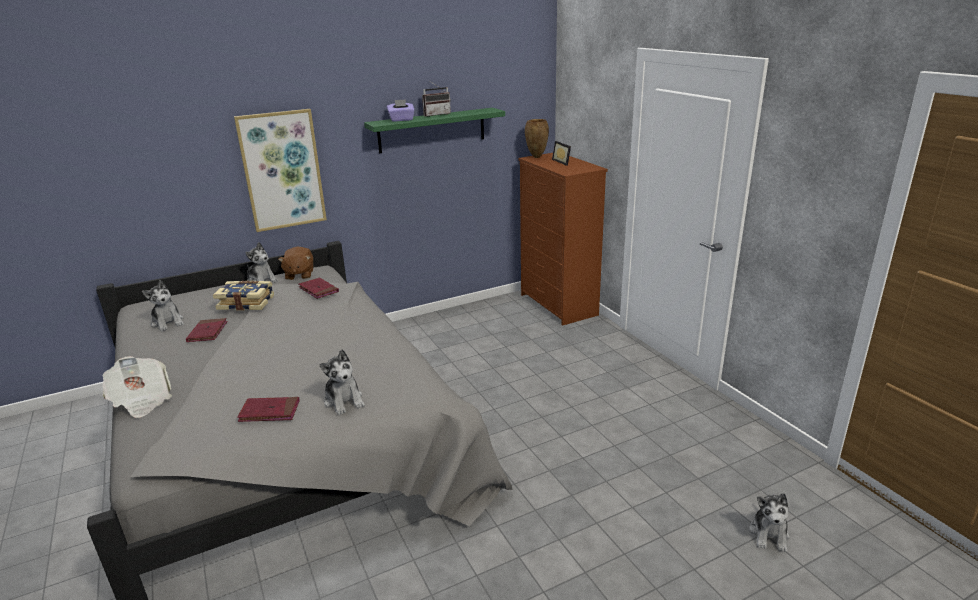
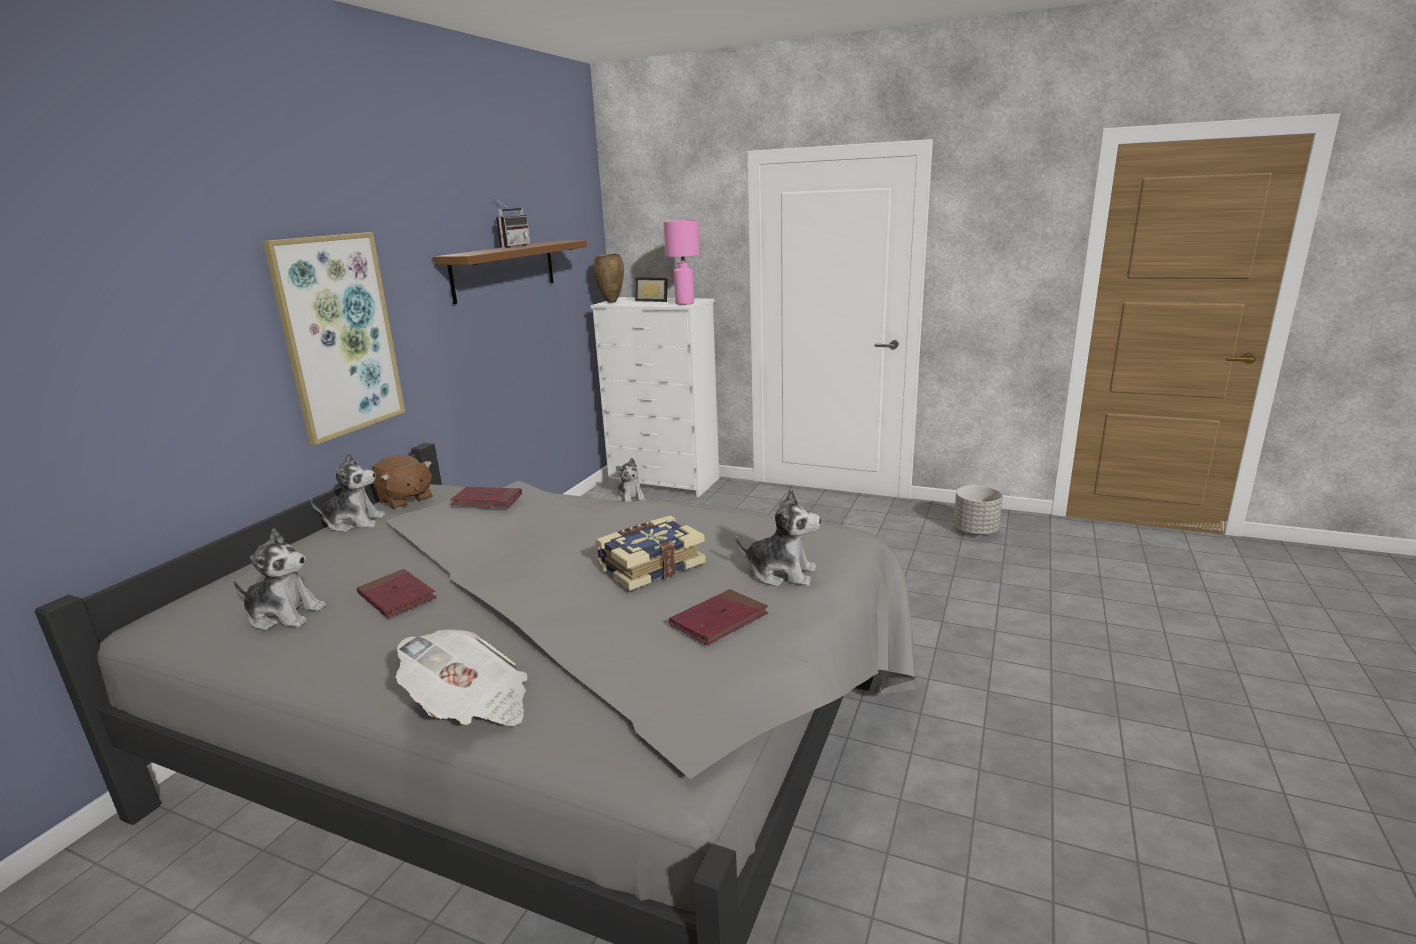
camera: 40 degrees left, 5 degrees down
book [213,281,274,310] -> book moved to [595,515,706,591]
green shelf [364,108,505,153] -> brown shelf [433,240,587,304]
purple tissue box [387,99,415,122] -> none
brown dresser [518,153,608,326] -> white dresser [591,297,719,497]
plush toy [749,493,790,552] -> plush toy moved to [616,457,646,502]
none -> pink table lamp [663,220,700,305]
none -> grey planter [954,485,1003,535]

